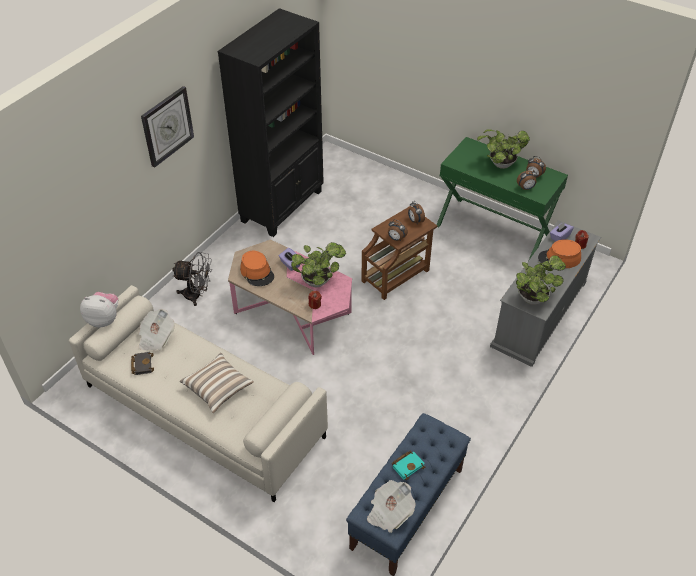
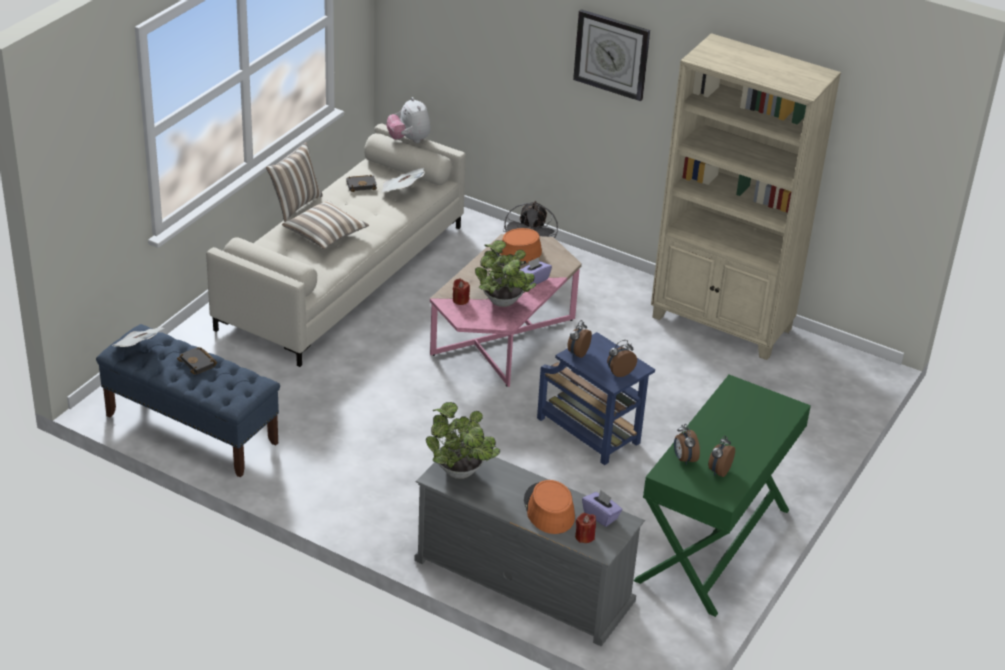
camera: 85 degrees right, 10 degrees down
plush toy [80,292,118,328] -> plush toy turned 150 degrees clockwise [386,97,430,143]
black bookcase [218,8,324,237] -> beige bookcase [651,33,841,360]
brown side table [362,206,437,300] -> blue side table [537,332,655,465]
turquoise book [392,451,426,480] -> black book [177,347,217,375]
potted plant [477,129,530,169] -> none
none -> pillow [266,142,323,221]

